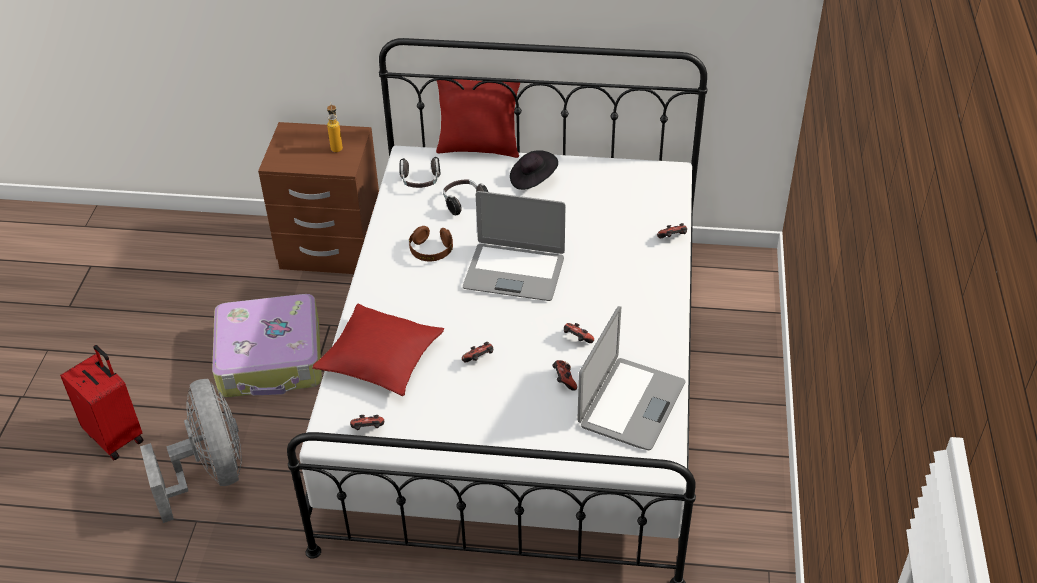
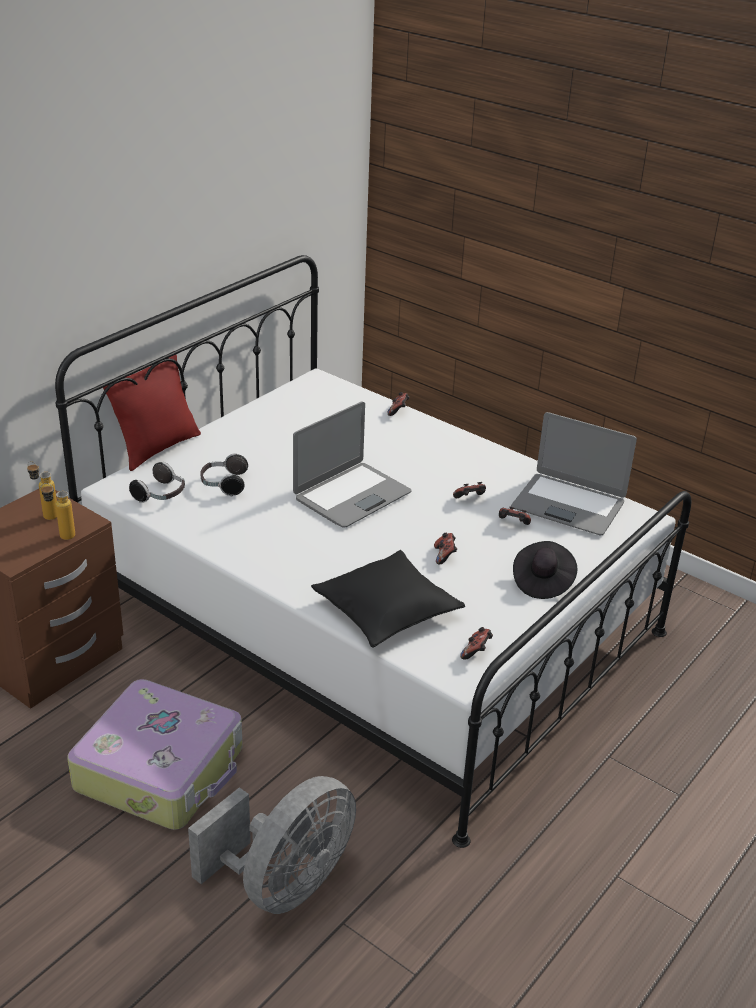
camera: 60 degrees left, 10 degrees down
red suitcase [60,345,144,460] -> none
grey fan [140,379,242,523] -> grey fan turned 120 degrees clockwise [188,776,356,914]
red pillow [313,303,444,396] -> black pillow [311,550,465,648]
brown headphones [409,226,453,261] -> none
black hat [510,150,558,190] -> black hat moved to [513,541,577,599]
laptop [577,306,686,450] -> laptop turned 150 degrees clockwise [511,412,637,535]
none -> bottle [40,483,75,540]

